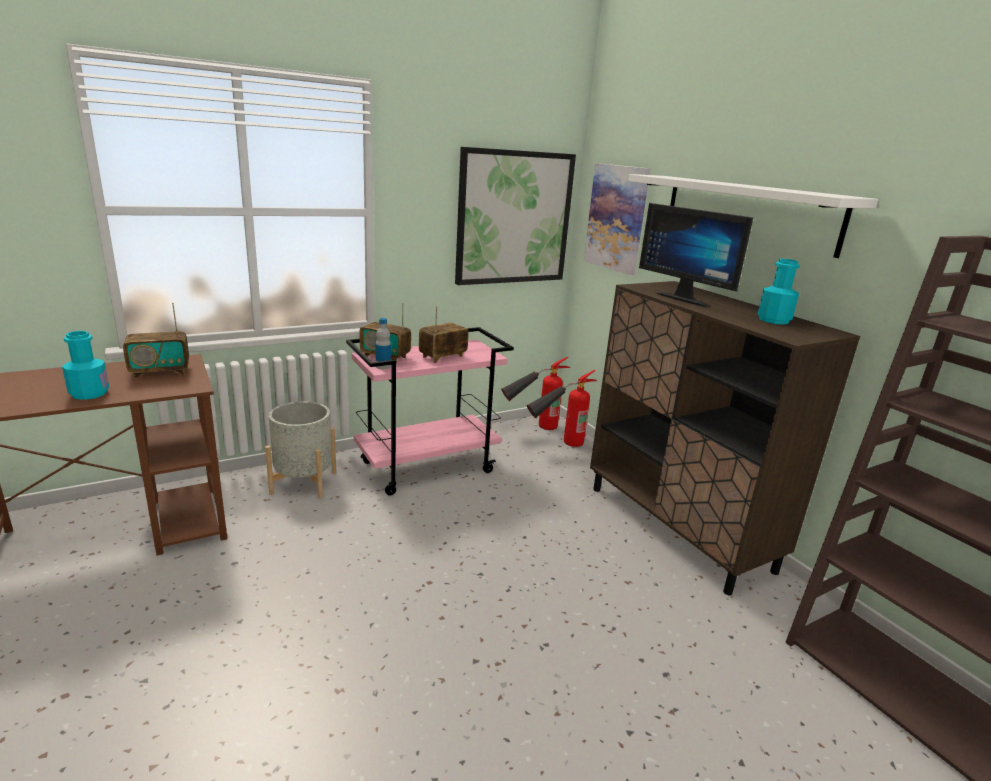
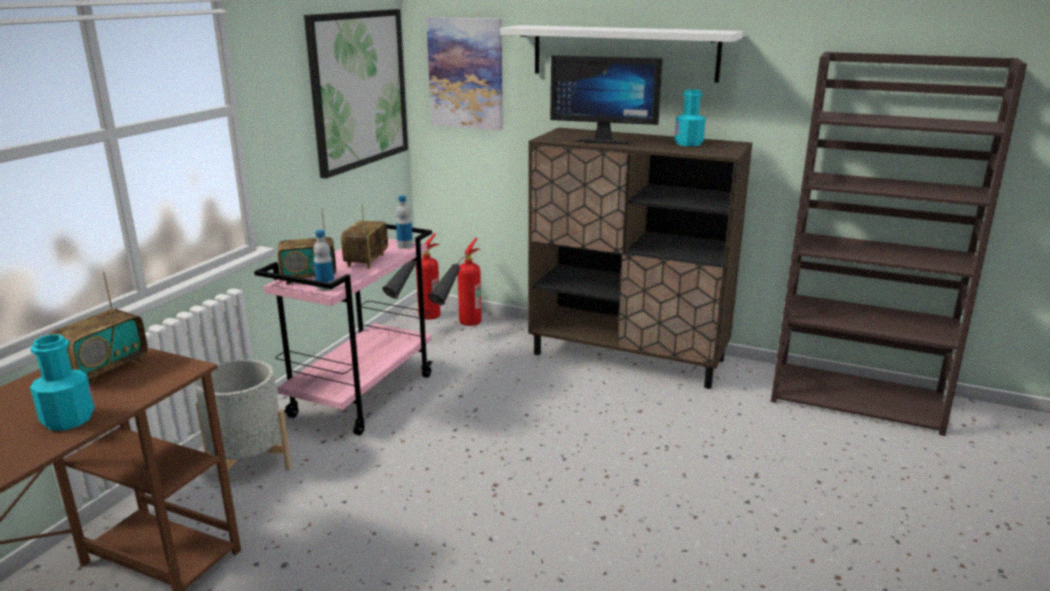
camera: 35 degrees left, 0 degrees up
none -> bottle [396,195,413,249]

